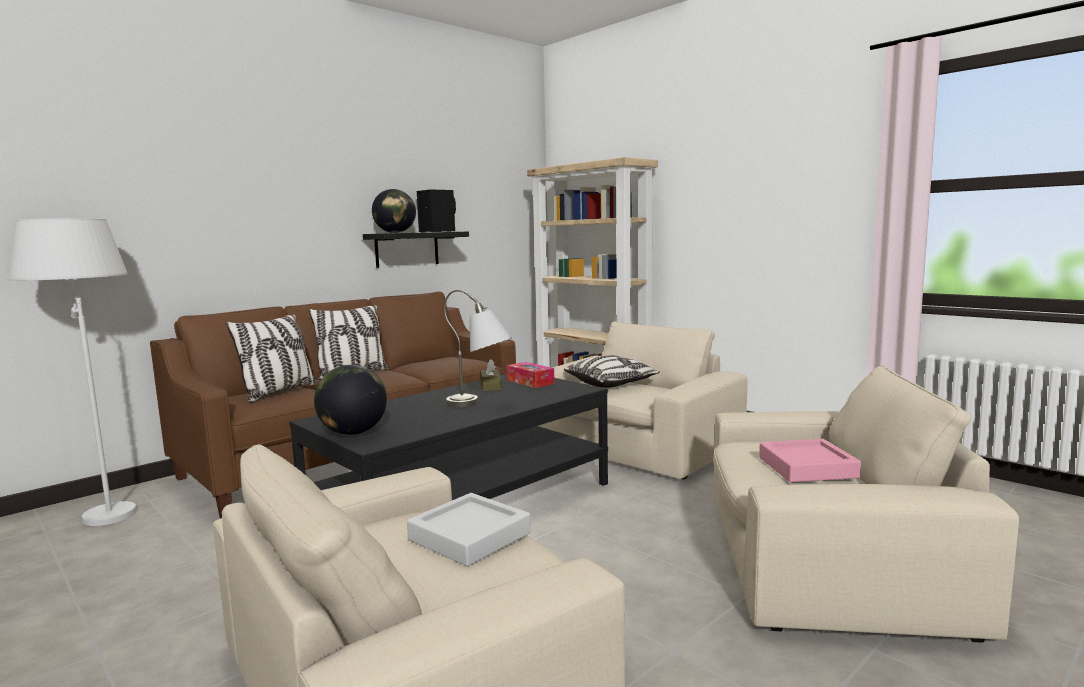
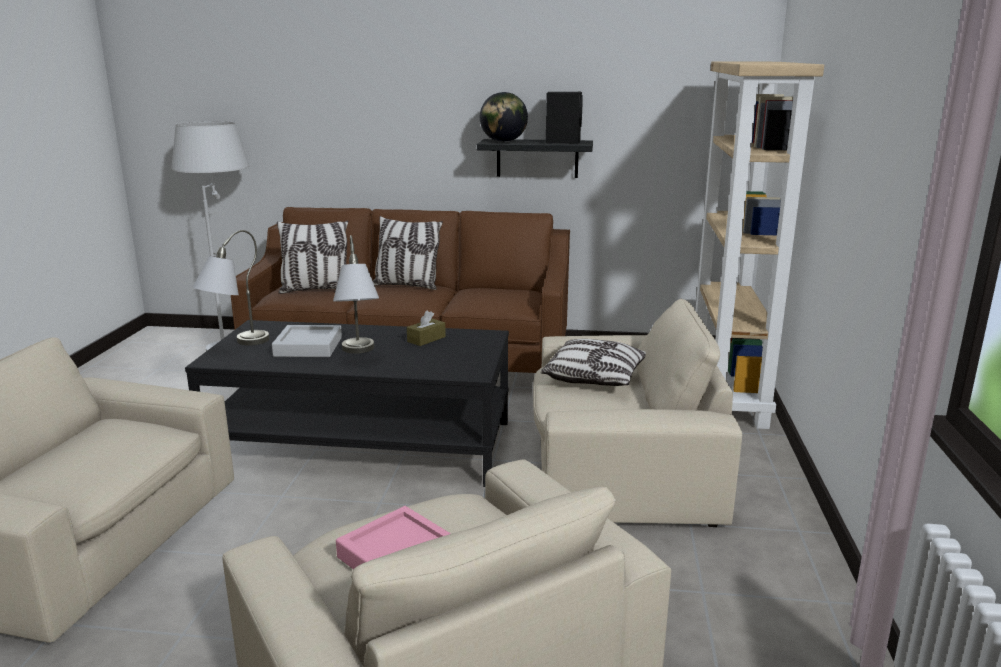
camera: 50 degrees right, 10 degrees up
globe [314,365,387,435] -> grey table lamp [192,230,269,345]
grey tray [407,493,531,567] -> grey tray moved to [272,325,342,357]
tissue box [507,362,555,388] -> none

